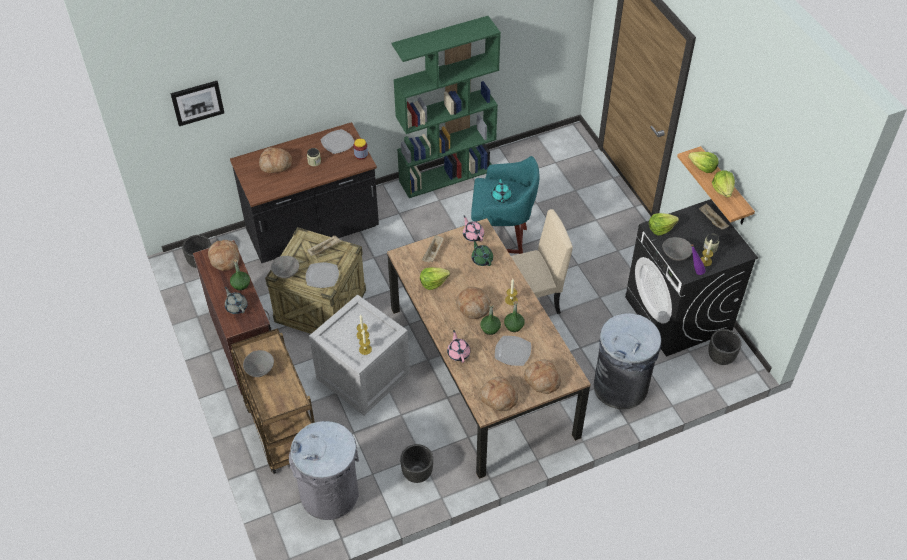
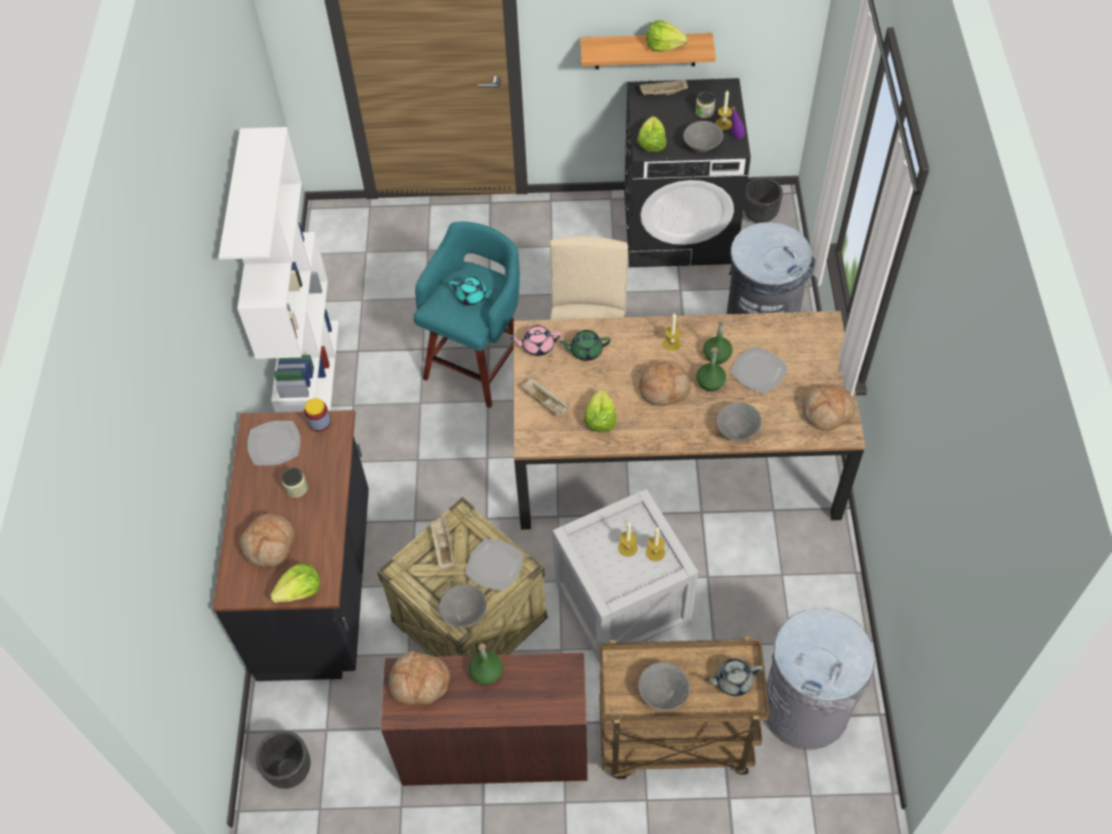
camera: 65 degrees left, 5 degrees up
picture [170,81,224,126] -> none
grey teapot [225,287,248,314] -> grey teapot moved to [704,659,763,696]
green bookcase [392,16,501,198] -> white bookcase [218,127,339,412]
black planter [400,444,433,483] -> none
pink teapot [447,330,470,363] -> grey bowl [717,402,762,441]
bread [524,360,561,394] -> none
lettuce [688,152,719,173] -> lettuce moved to [270,563,321,603]

